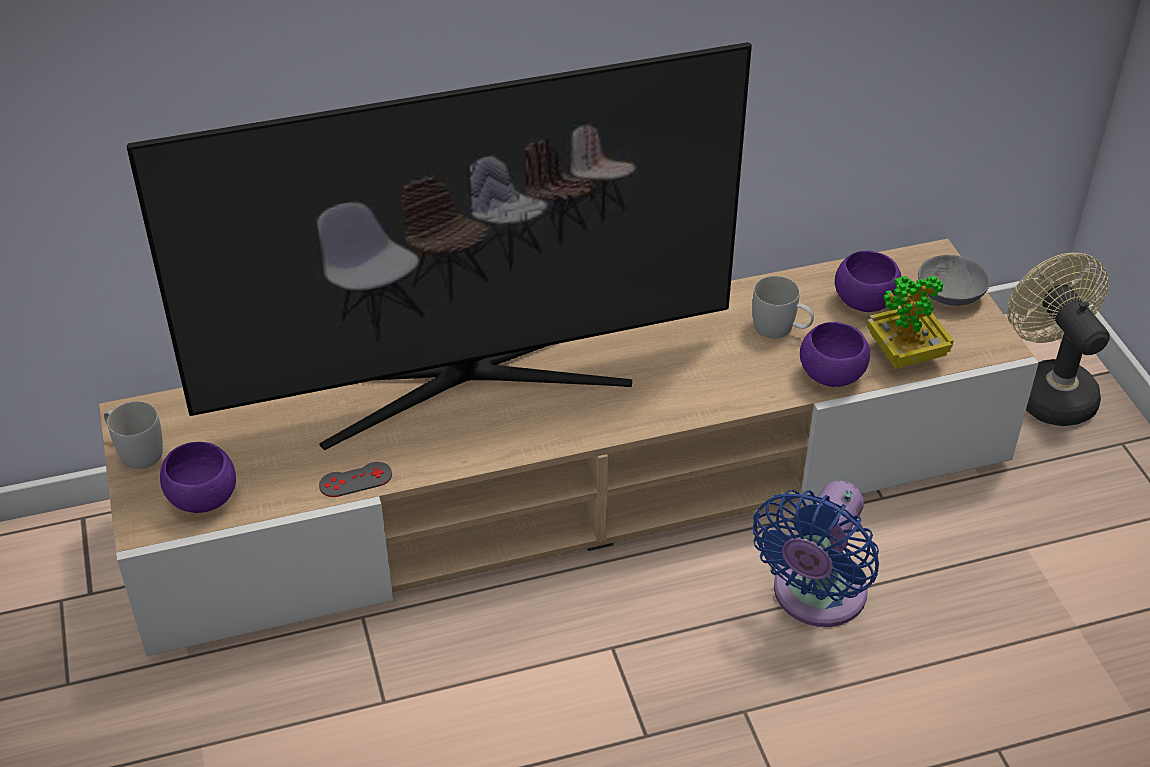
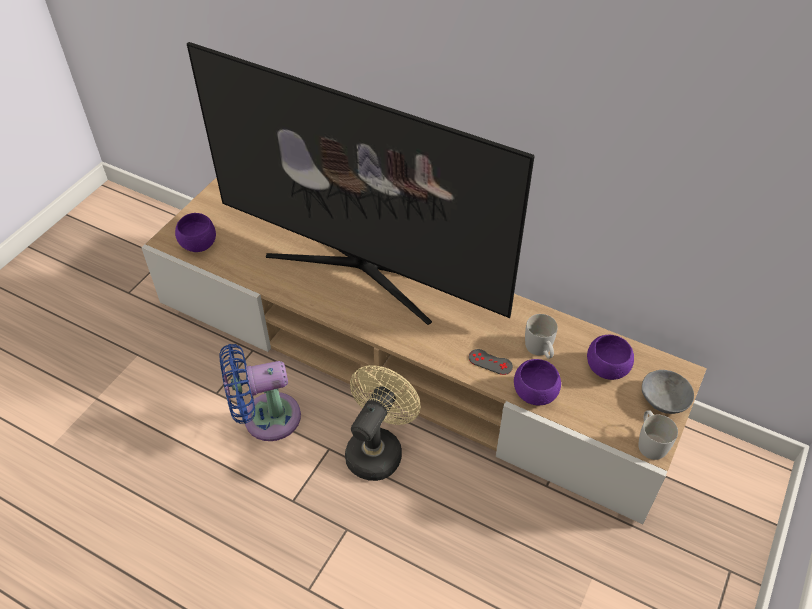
camera: 45 degrees right, 5 degrees up
white mug [104,401,163,469] -> white mug moved to [638,410,678,460]
grey game controller [319,462,392,497] -> grey game controller moved to [469,349,513,375]
blue fan [752,480,879,627] -> blue fan moved to [219,344,301,441]
potted plant [867,276,954,368] -> none
beige fan [1007,253,1110,426] -> beige fan moved to [345,365,421,481]

